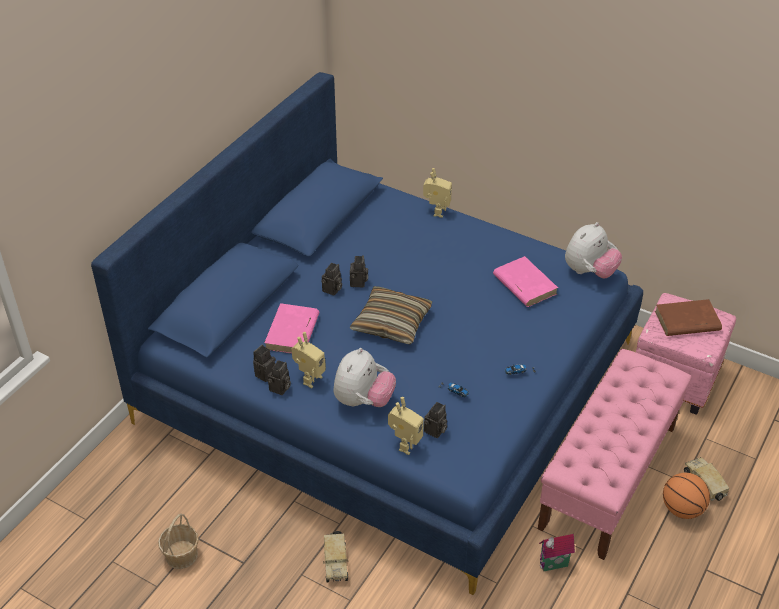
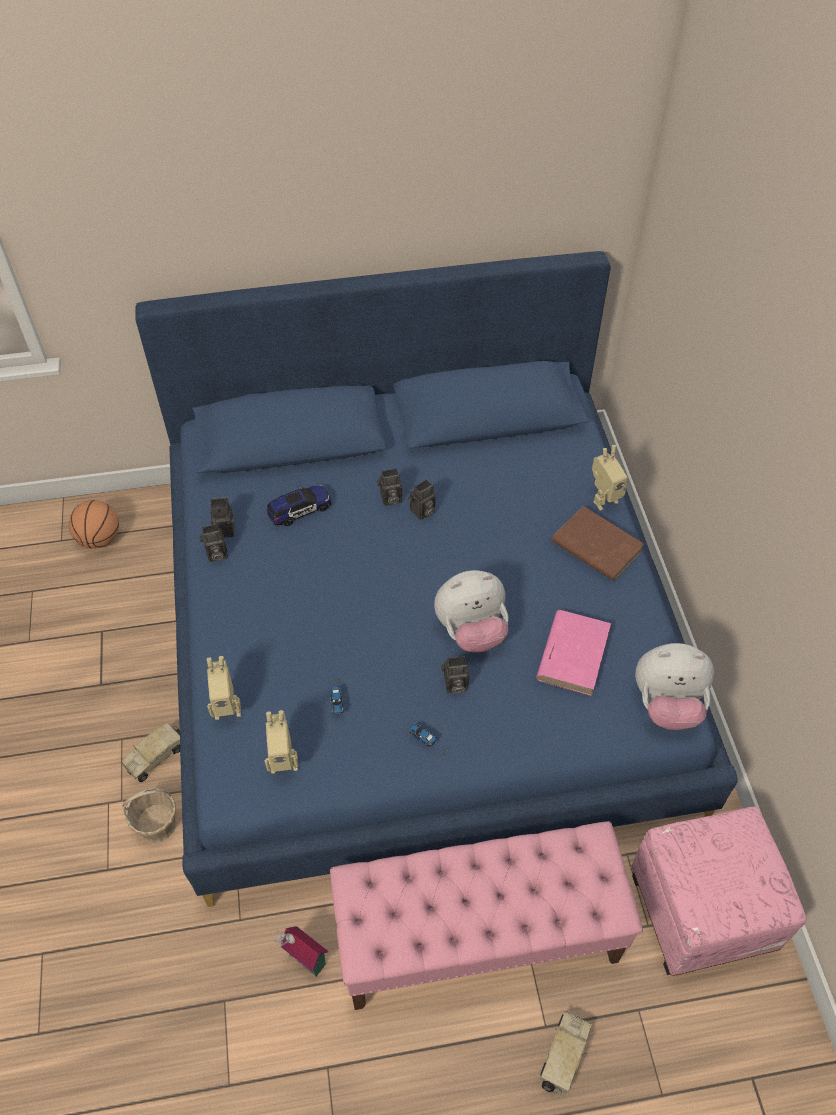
camera: 50 degrees right, 10 degrees up
basket [158,513,199,569] -> basket moved to [122,788,177,843]
pink book [264,303,319,354] -> toy car [267,485,331,526]
toy robot [292,332,326,388] -> toy robot moved to [265,710,298,774]
plush toy [333,348,396,407] -> plush toy moved to [434,570,508,653]
pillow [350,286,432,344] -> none
camera [424,402,447,438] -> camera moved to [441,656,469,693]
brown book [655,299,722,336] -> brown book moved to [552,506,644,581]
basketball [663,473,710,519] -> basketball moved to [69,500,119,549]

